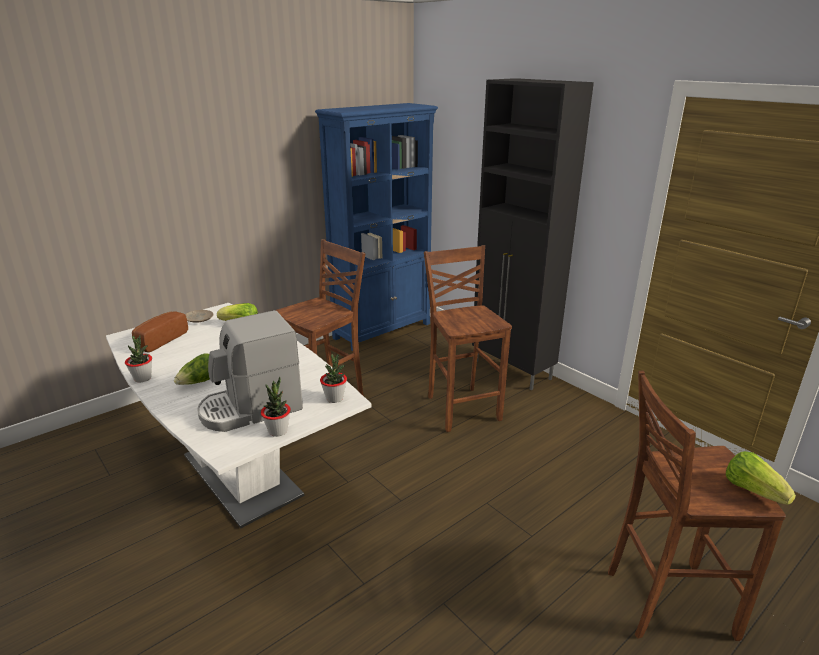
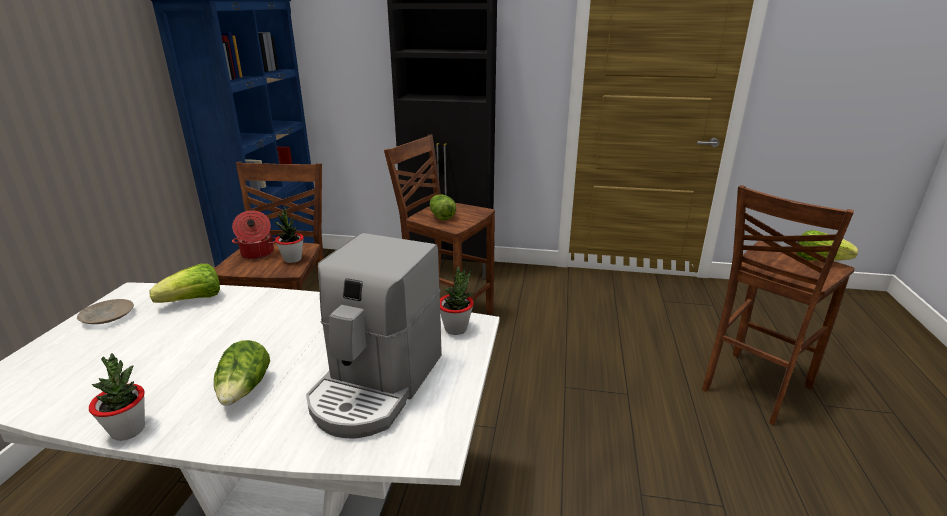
camera: 40 degrees left, 0 degrees up
bread [132,312,188,352] -> none
potted plant [261,377,291,437] -> potted plant moved to [275,206,304,263]
none -> cooking pot [232,210,276,259]
none -> lettuce [430,194,456,221]

